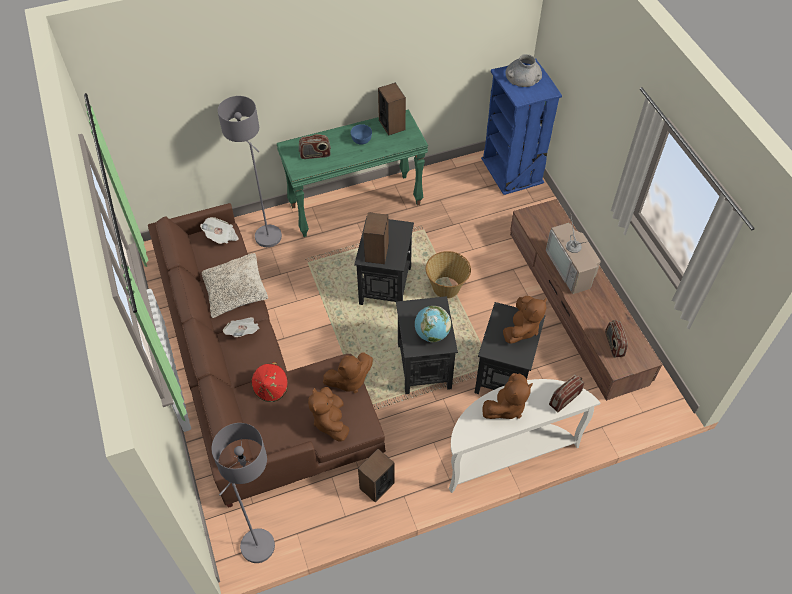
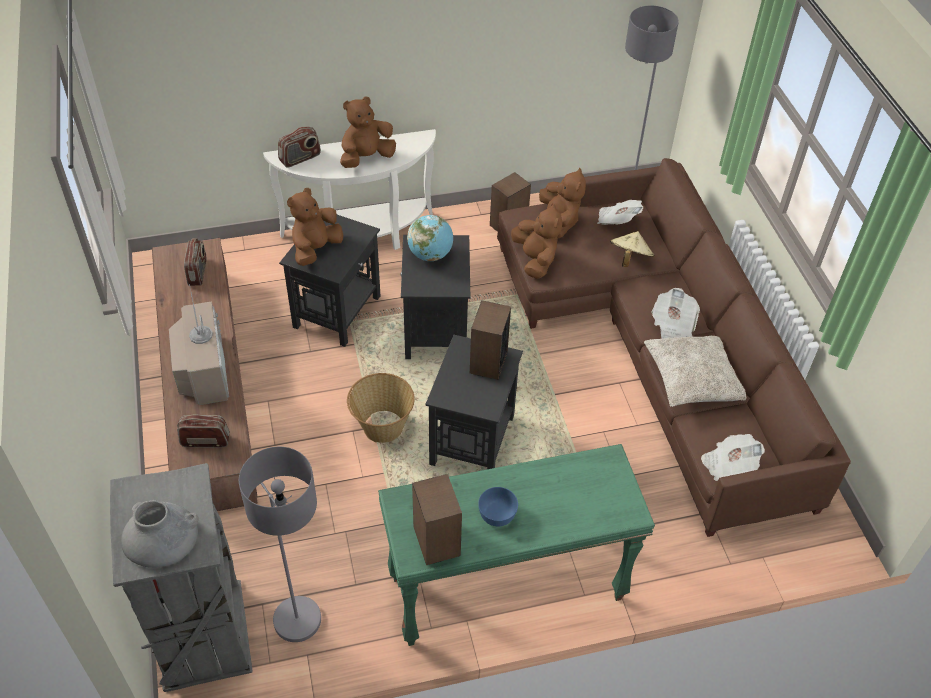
camera: 175 degrees left, 5 degrees down
grey floor lamp [218,96,282,247] -> grey floor lamp moved to [239,447,321,642]
red hat [251,362,288,402] -> beige hat [610,231,655,267]
radio [299,134,331,159] -> radio moved to [177,414,230,447]
brown plush toy [323,352,373,393] -> brown plush toy turned 90 degrees clockwise [511,203,562,279]
blue bookcase [481,58,562,195] -> grey bookcase [110,463,253,692]
none -> newspaper [597,200,643,225]

